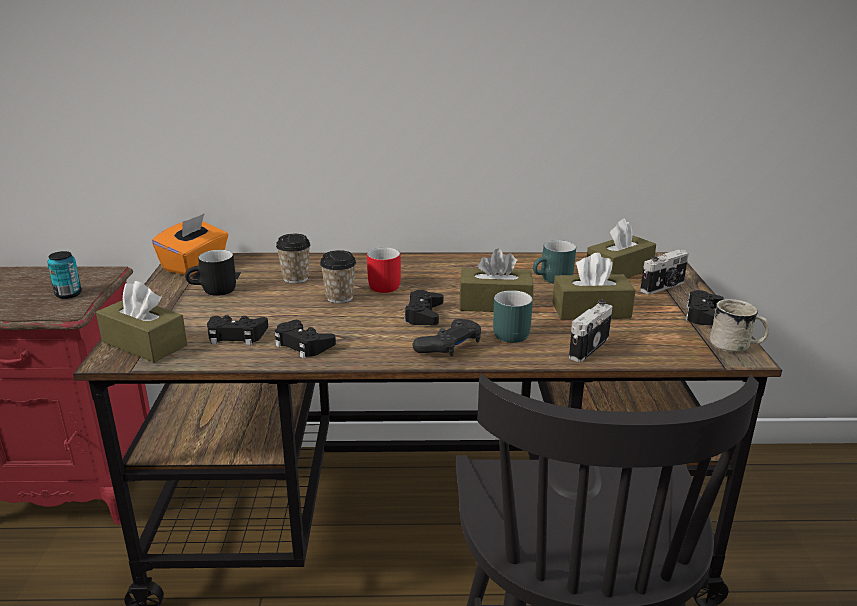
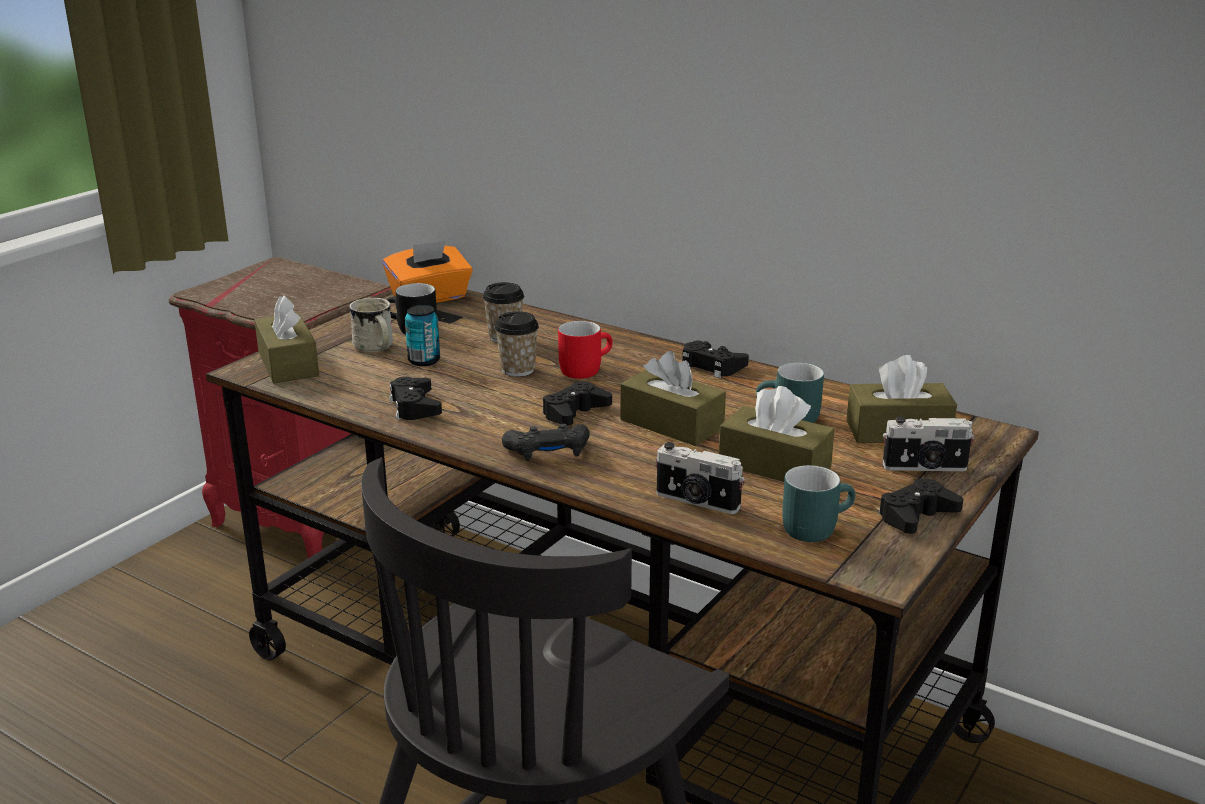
camera: 35 degrees right, 0 degrees up
can [47,251,82,299] -> can moved to [405,305,440,366]
black game controller [207,315,268,345] -> black game controller moved to [682,341,749,378]
turquoise mug [493,290,533,343] -> turquoise mug moved to [782,465,855,542]
camera [569,300,613,362] -> camera turned 135 degrees counterclockwise [655,442,745,514]
white mug [710,299,769,353] -> white mug moved to [349,298,393,352]

